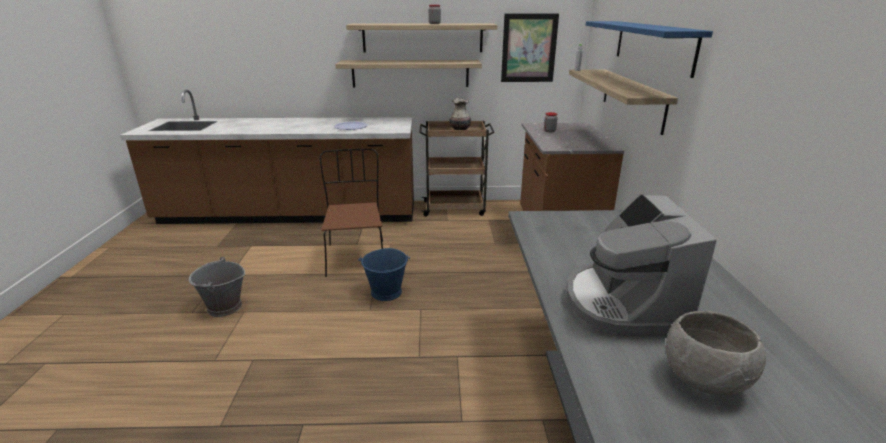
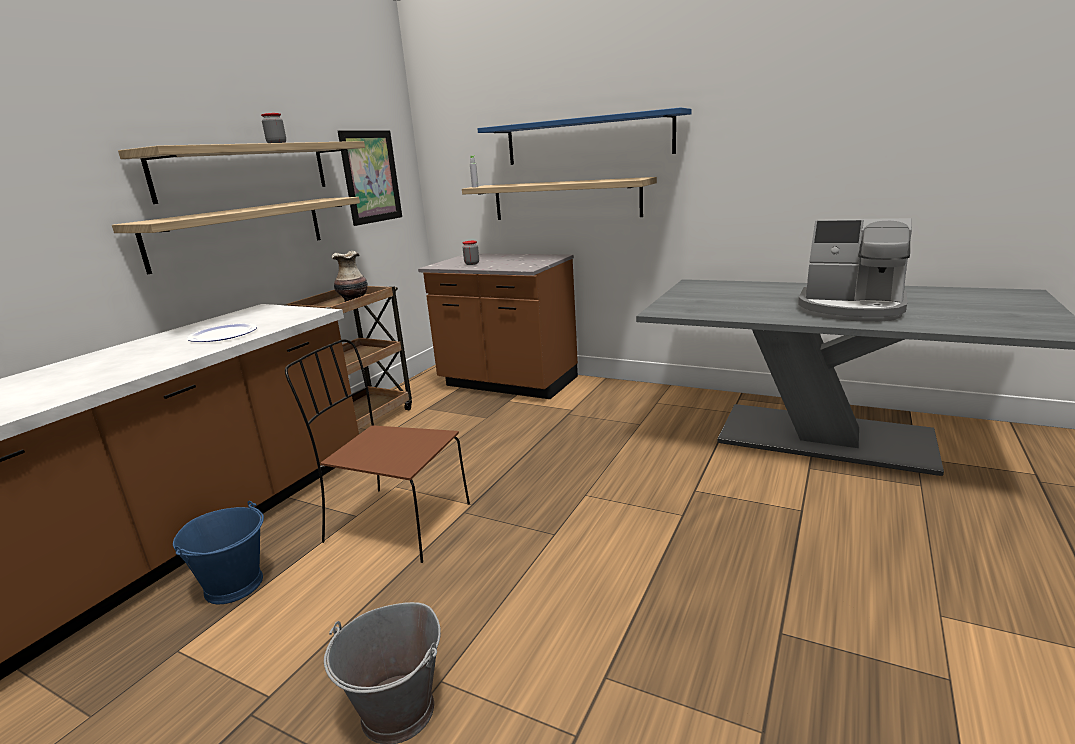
camera: 60 degrees left, 5 degrees down
blue bucket [359,248,410,301] -> blue bucket moved to [173,501,264,604]
grey bowl [666,311,766,395] -> none

